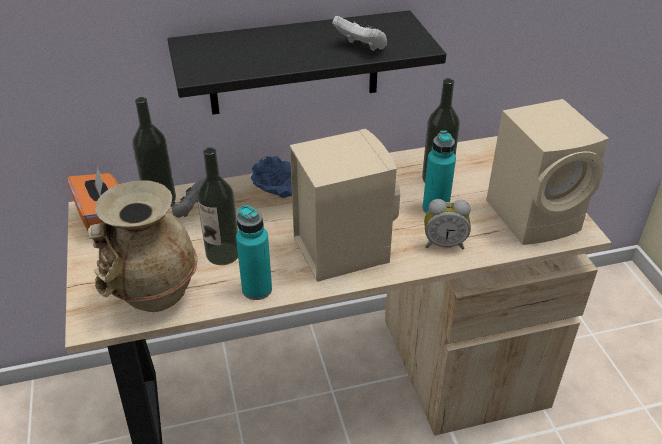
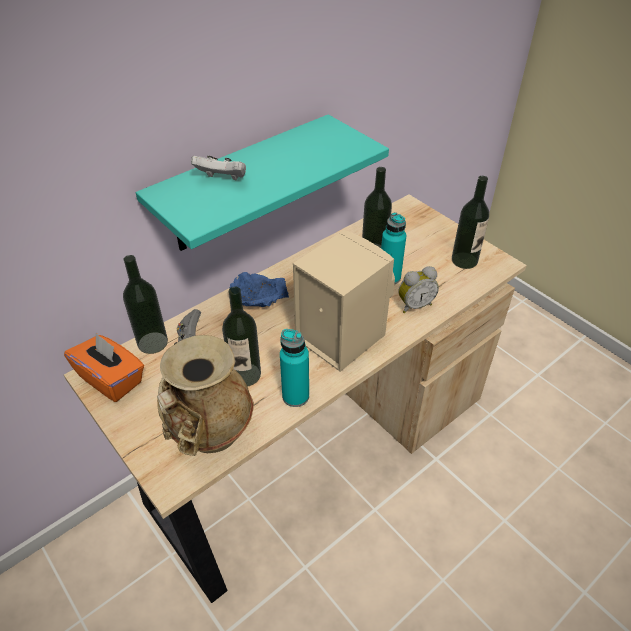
camera: 25 degrees left, 5 degrees up
black shelf [167,10,446,115] -> turquoise shelf [136,114,389,251]
white game controller [332,16,387,51] -> white game controller moved to [191,156,246,180]
beige speaker [486,99,609,245] -> bottle [452,176,489,269]

